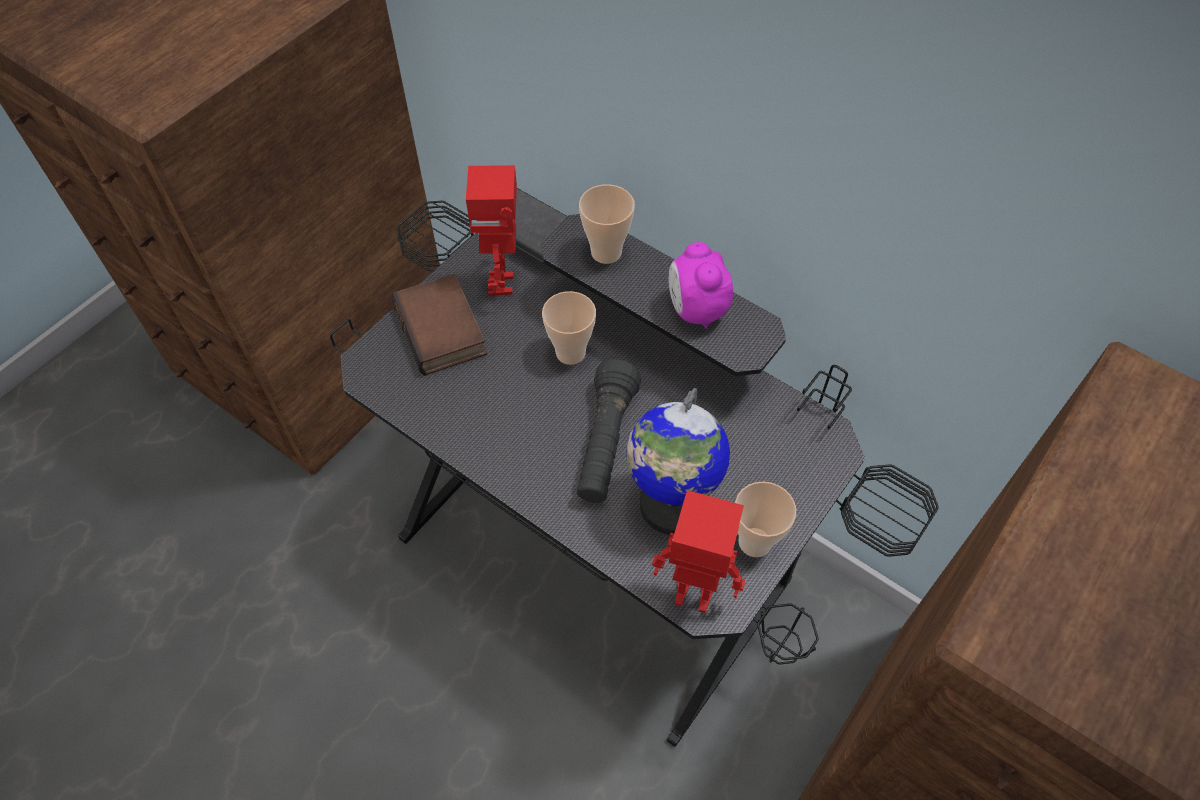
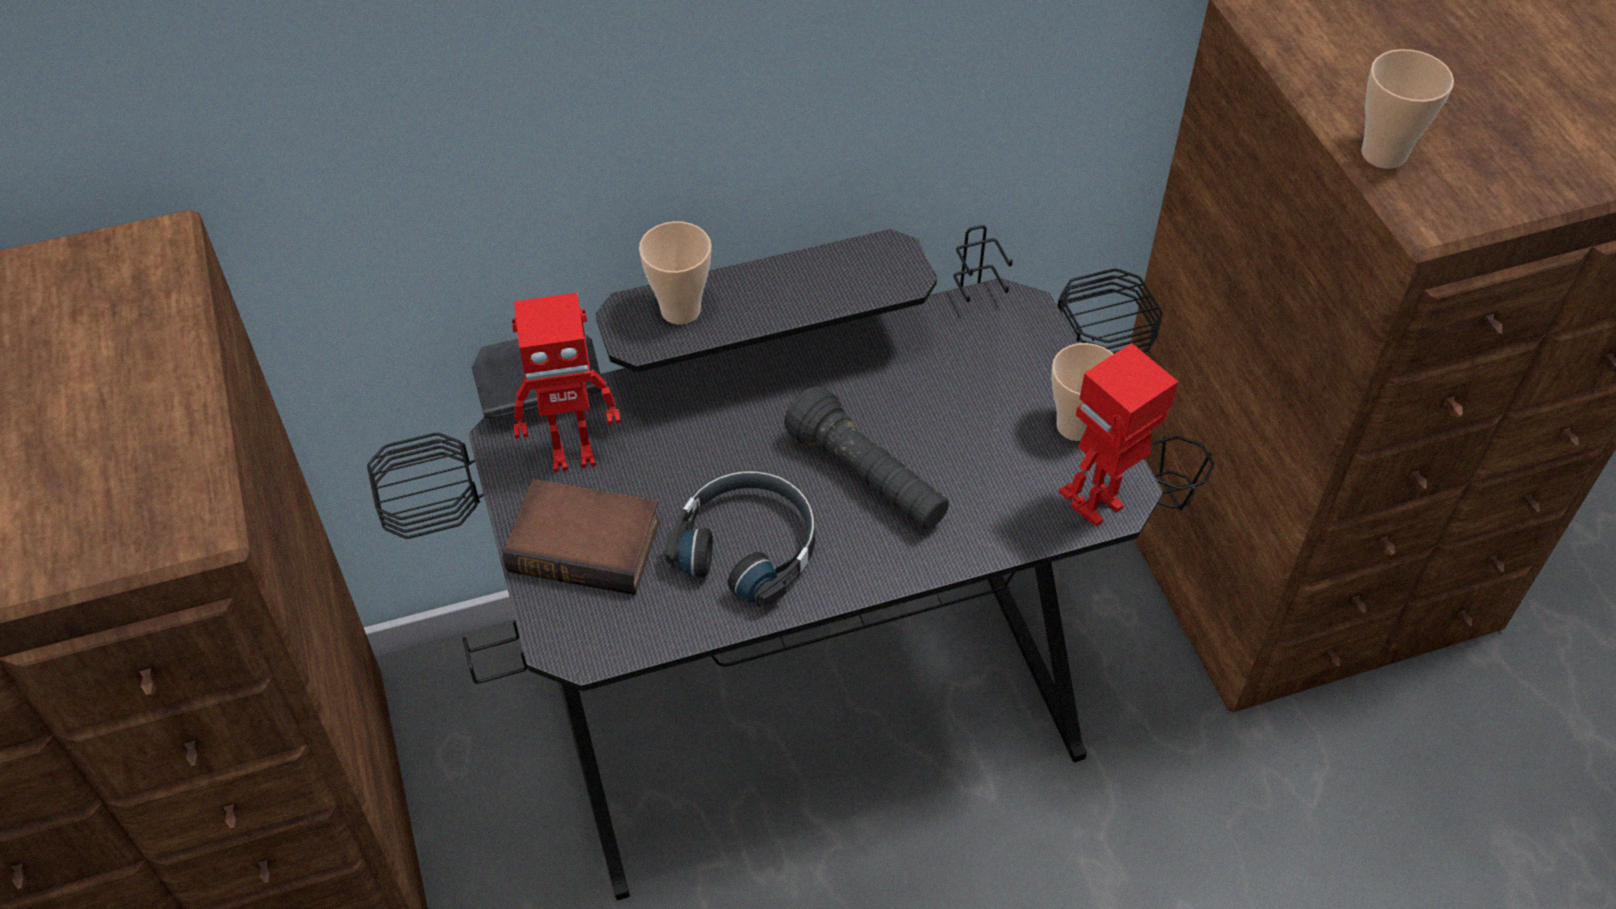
camera: 55 degrees left, 5 degrees down
toy robot [466,165,517,296] -> toy robot turned 45 degrees counterclockwise [512,293,621,472]
cup [542,291,596,365] -> cup moved to [1361,49,1454,169]
globe [626,388,730,535] -> none
alarm clock [669,242,733,328] -> none
none -> black headphones [665,470,815,607]

